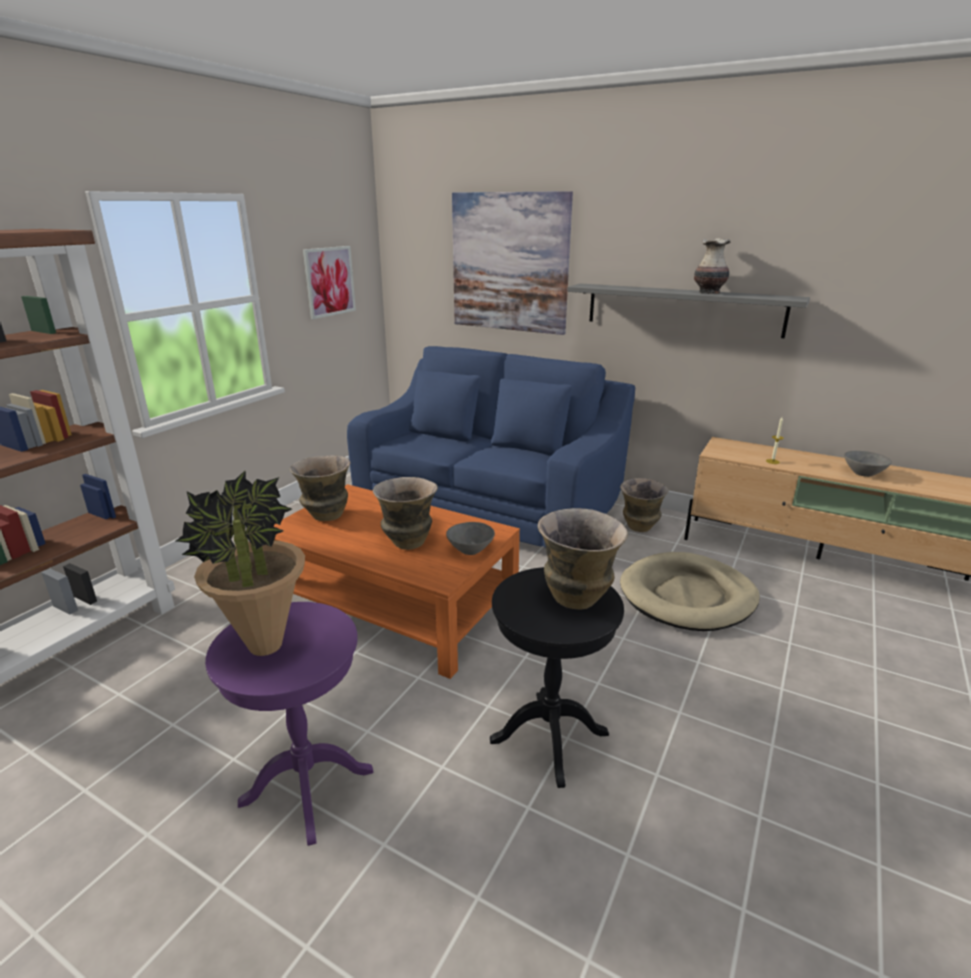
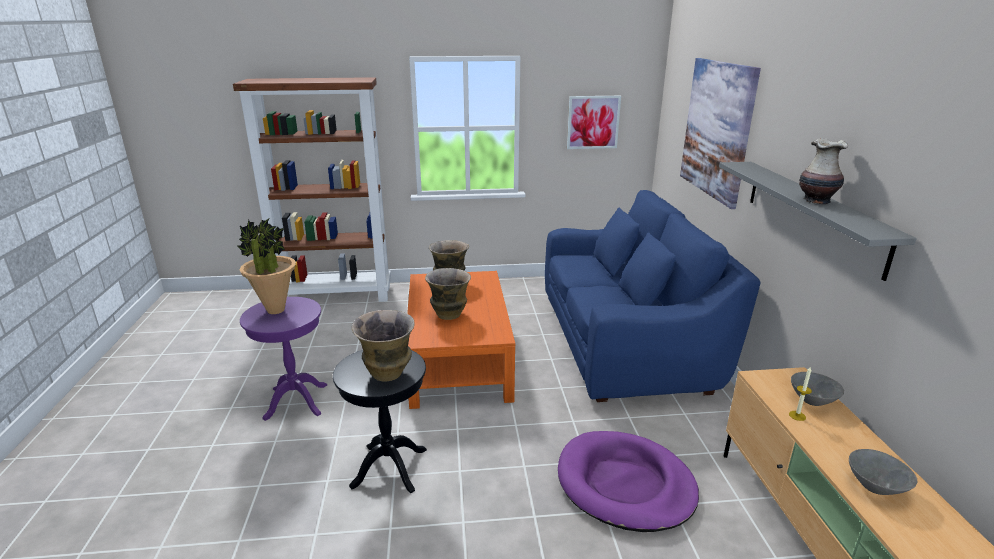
camera: 55 degrees right, 0 degrees up
grey bowl [446,522,495,555] -> grey bowl moved to [791,372,844,406]
vase [620,478,668,532] -> none
beige dog bed [620,552,760,631] -> purple dog bed [558,431,699,532]

